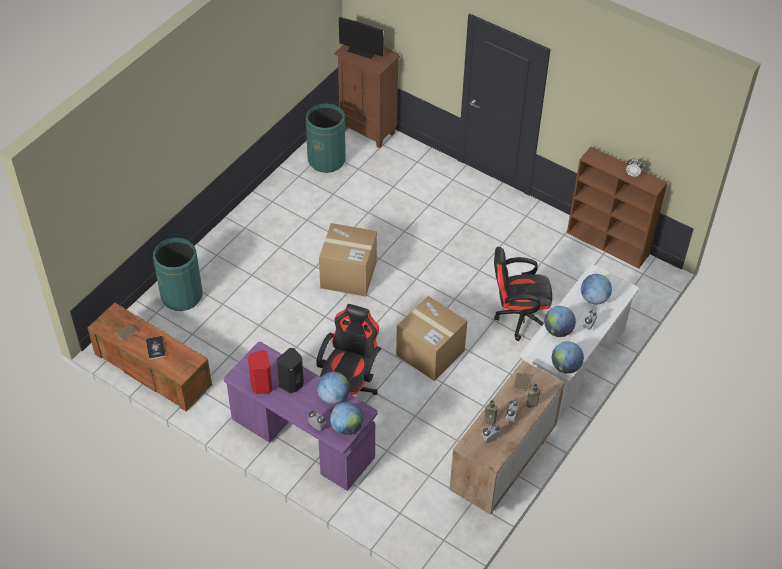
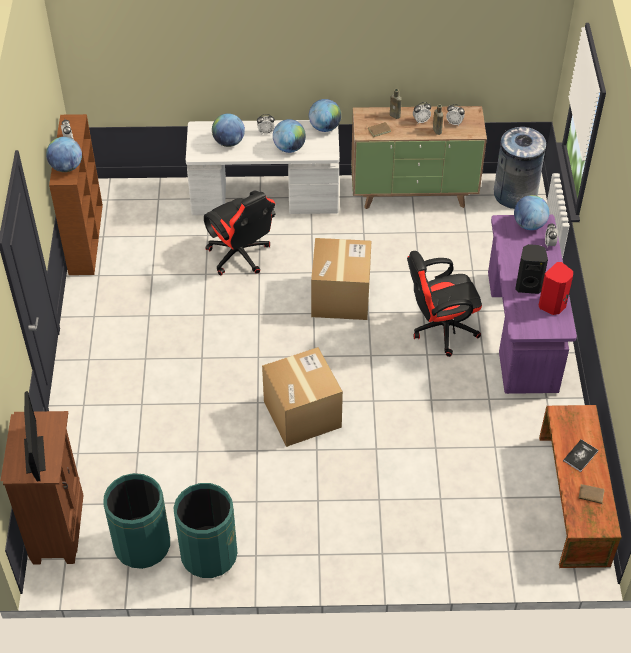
camera: 125 degrees left, 0 degrees up
green trash can [153,238,202,311] -> green trash can moved to [173,483,237,578]
globe [317,372,350,404] -> globe moved to [46,137,82,172]
none -> grey trash can [494,127,546,209]

